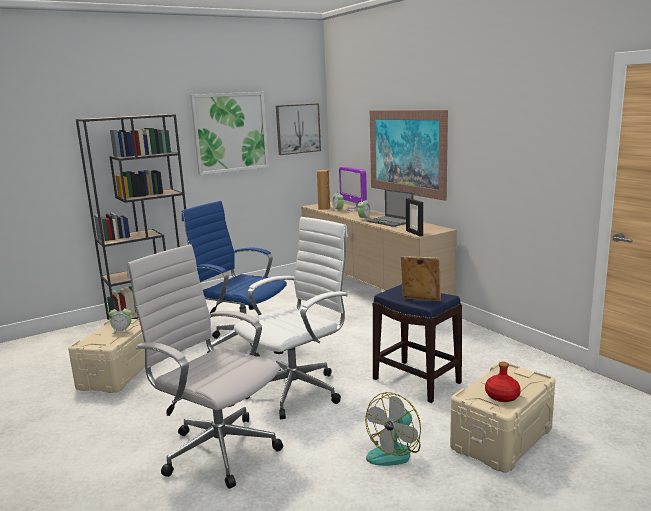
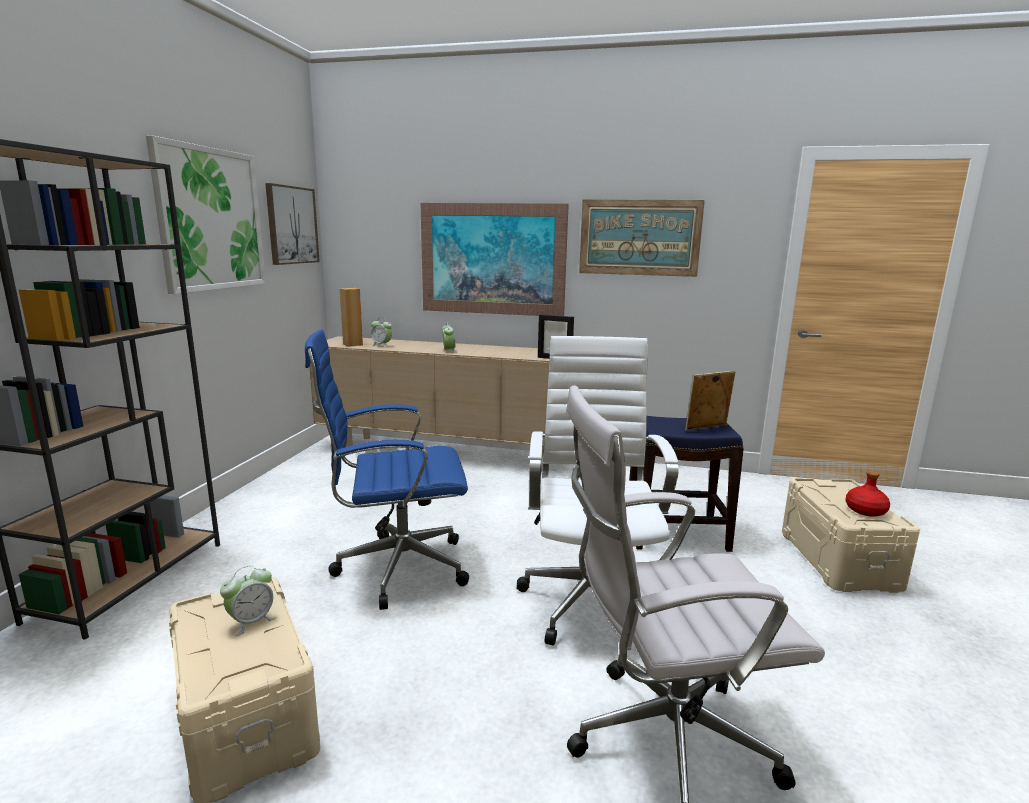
camera: 45 degrees left, 0 degrees up
monitor [339,167,367,212] -> none
fan [365,392,421,466] -> none
laptop [367,189,413,227] -> none
none -> picture [579,199,705,277]

